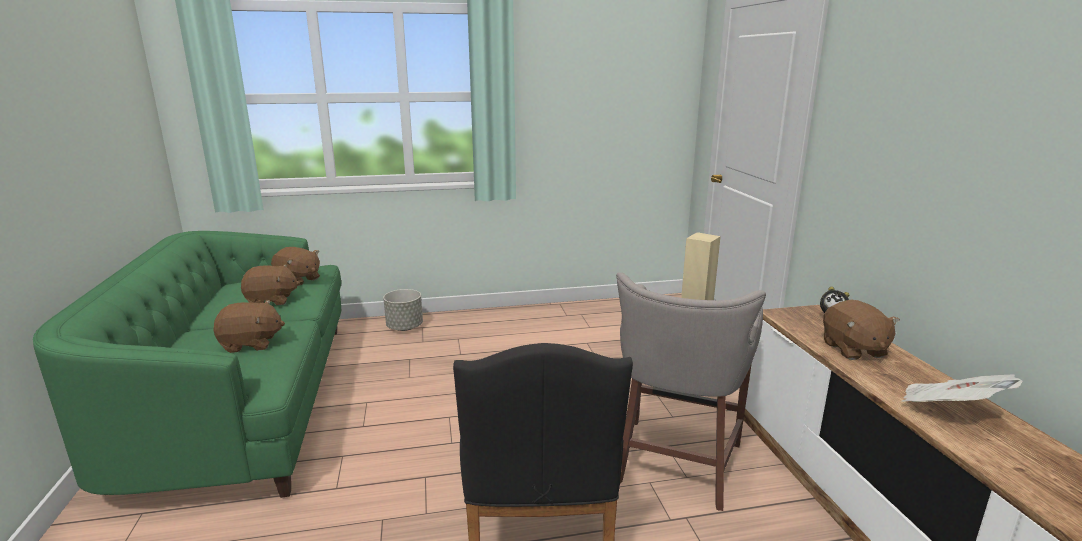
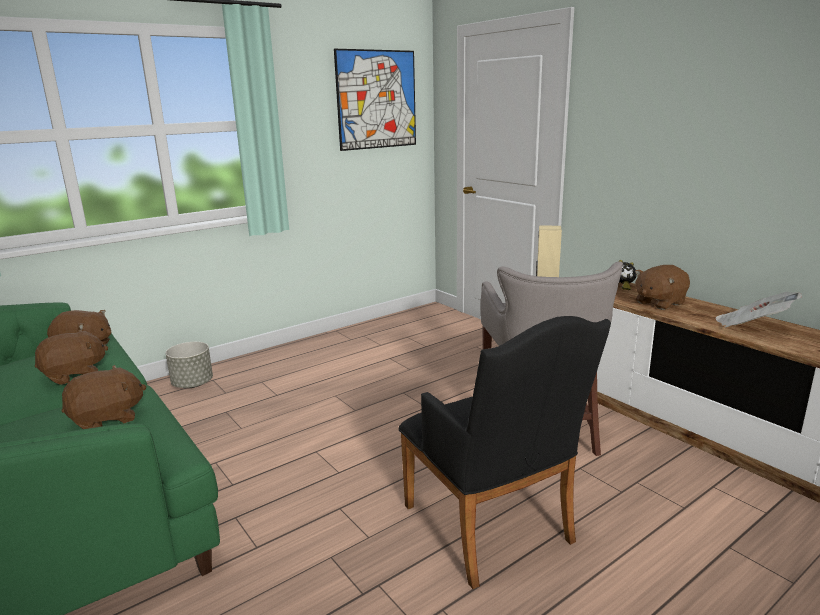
camera: 25 degrees left, 0 degrees up
brown plush toy [823,300,900,360] -> brown plush toy turned 90 degrees clockwise [635,265,690,310]
none -> picture [334,49,416,151]

